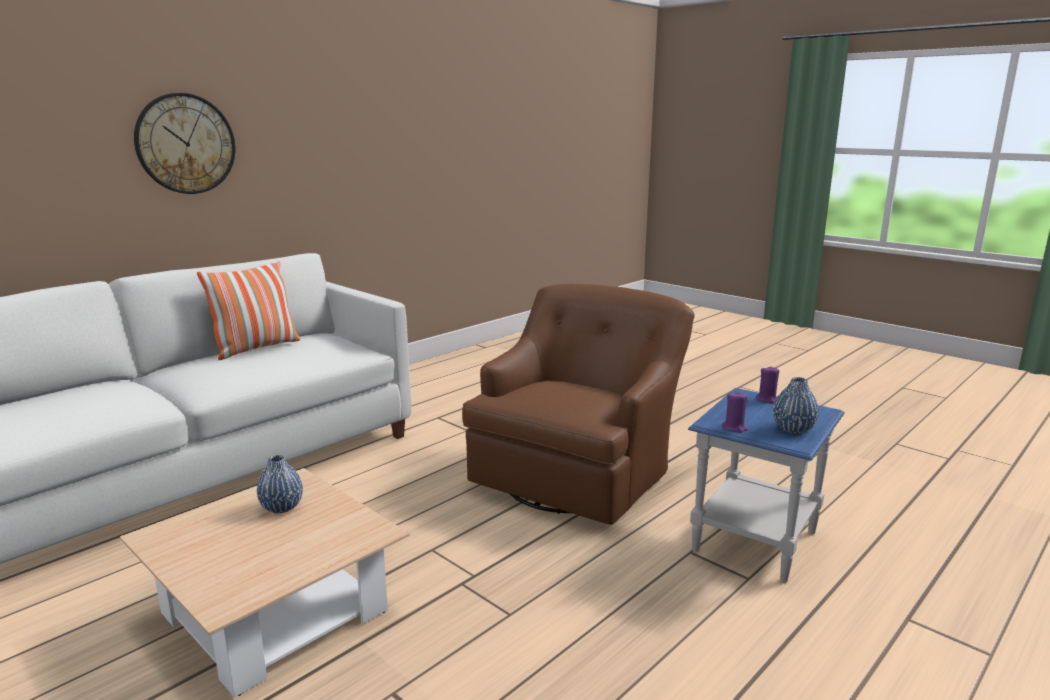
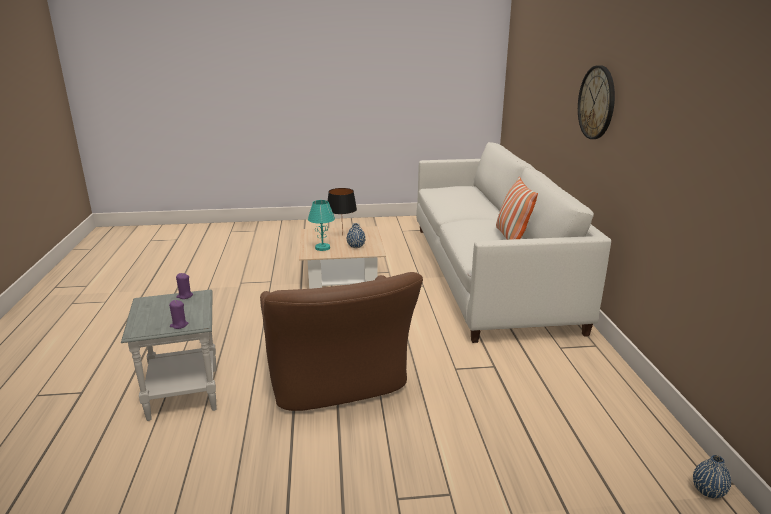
camera: 130 degrees right, 5 degrees up
blue side table [688,388,845,583] -> grey side table [121,290,216,421]
blue vase [773,377,819,434] -> blue vase moved to [693,455,731,498]
none -> turquoise table lamp [308,200,335,251]
none -> black table lamp [328,188,357,235]

